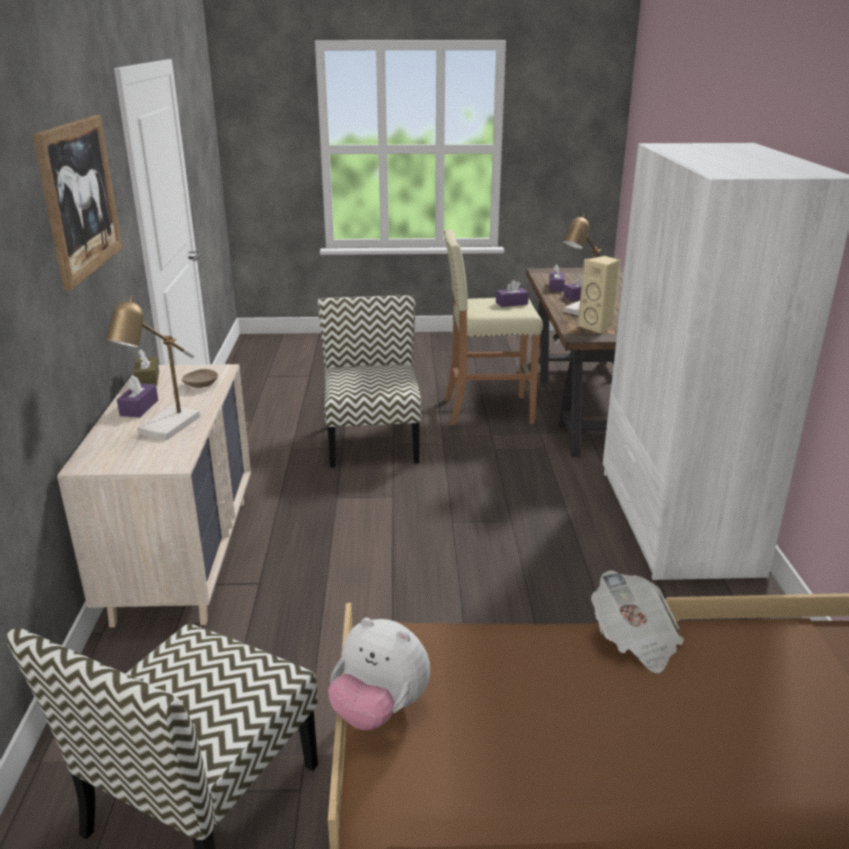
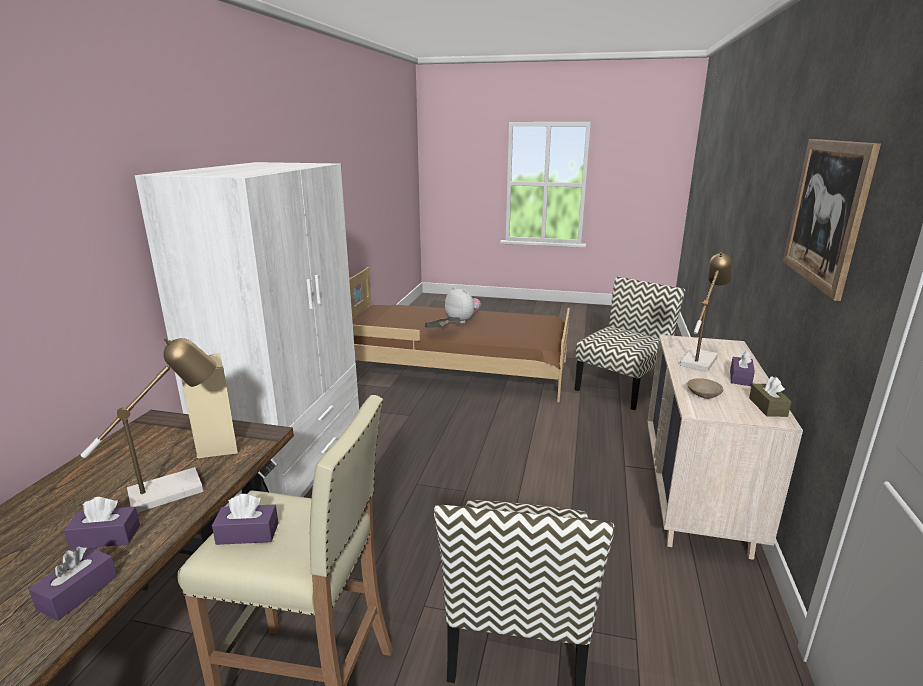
camera: 165 degrees left, 5 degrees down
plush toy [328,618,430,730] -> plush toy moved to [445,287,481,324]

